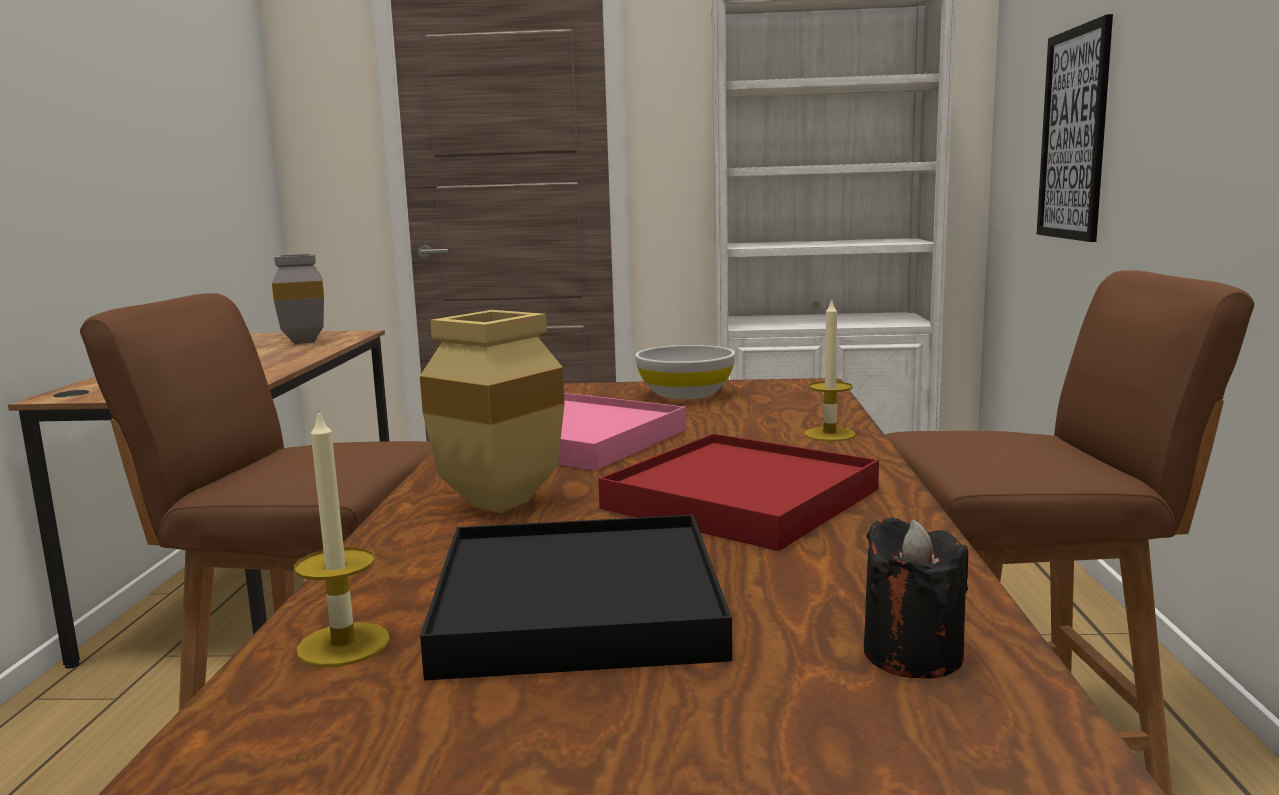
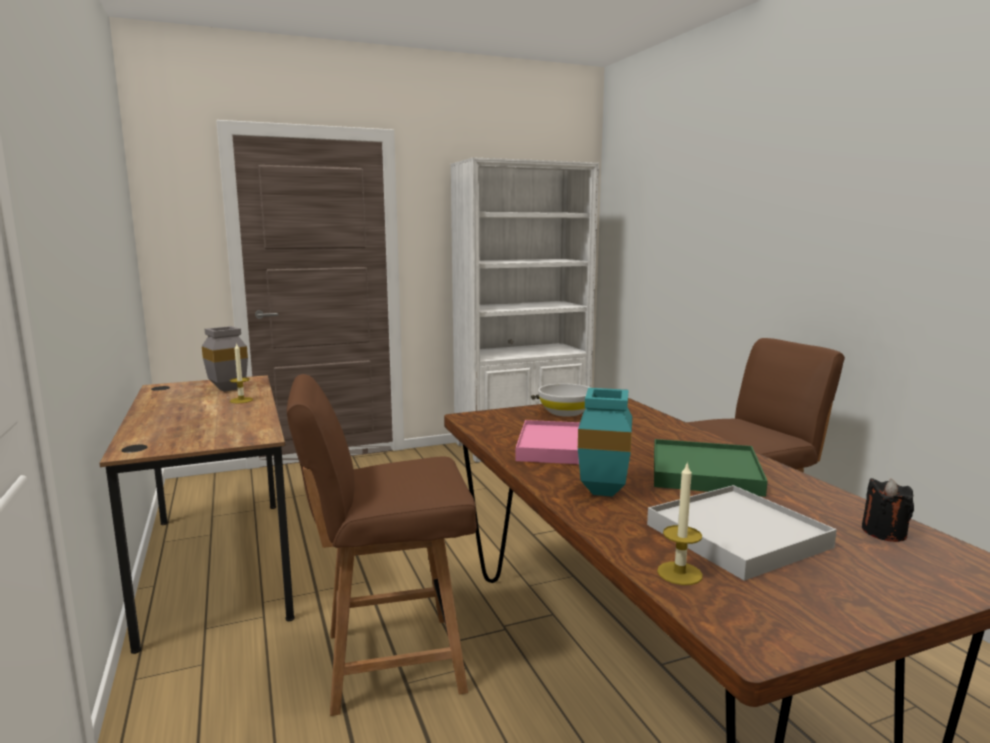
camera: 25 degrees left, 0 degrees up
beige vase [420,310,565,513] -> turquoise vase [578,388,632,497]
black tray [420,515,732,680] -> white tray [647,485,837,581]
red tray [598,434,879,551] -> green tray [654,439,767,497]
candle [804,298,856,441] -> candle moved to [230,343,253,403]
picture [1037,14,1113,242] -> none

